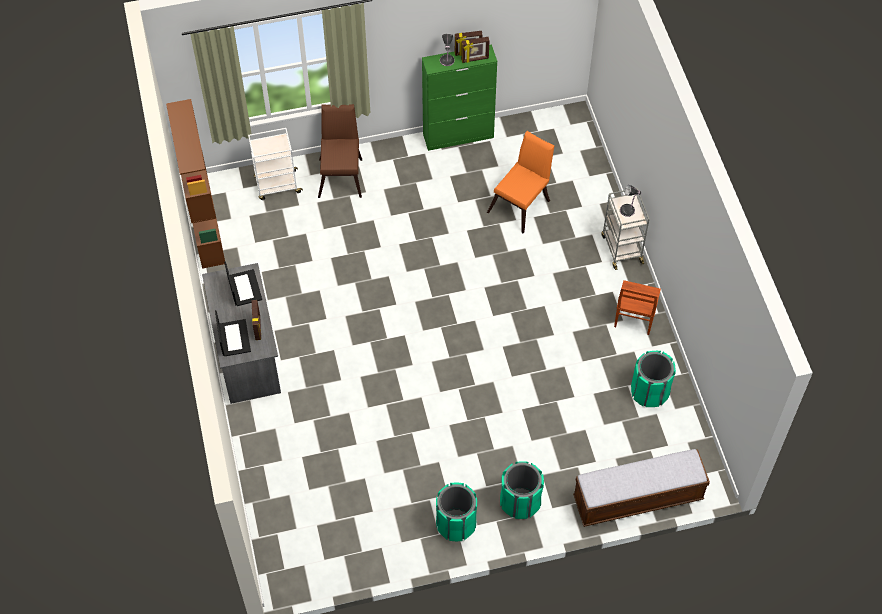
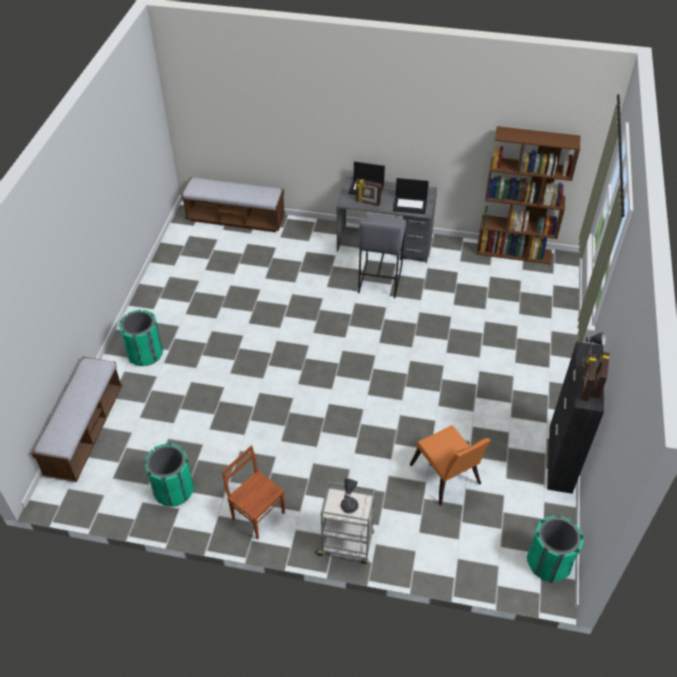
camera: 115 degrees right, 10 degrees down
white cart [248,128,303,200] -> none
brown chair [318,104,362,198] -> none
green cabinet [422,45,497,151] -> black cabinet [547,342,604,494]
green trash can [436,483,477,541] -> green trash can moved to [527,515,584,582]
none -> bench [182,177,285,232]
none -> grey stool [358,215,406,298]

